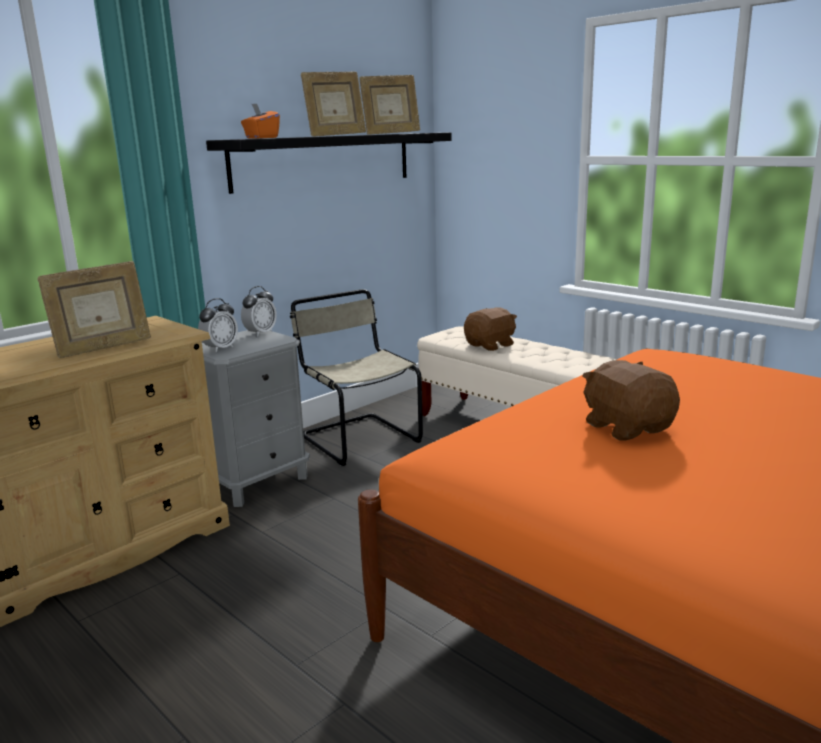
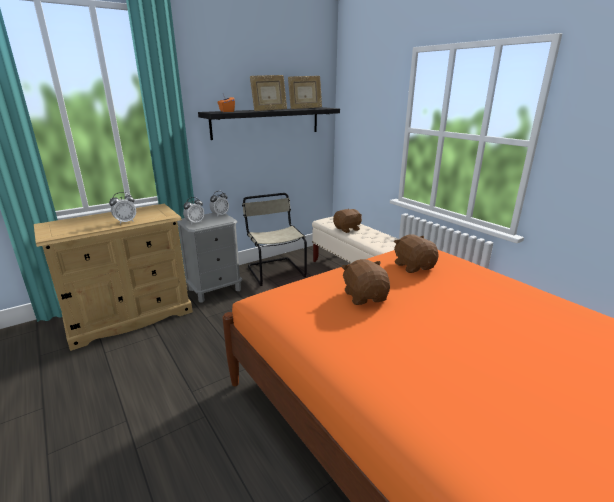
camera: 10 degrees right, 5 degrees up
picture frame [37,261,151,358] -> alarm clock [109,192,136,224]
none -> brown plush toy [394,235,439,273]

